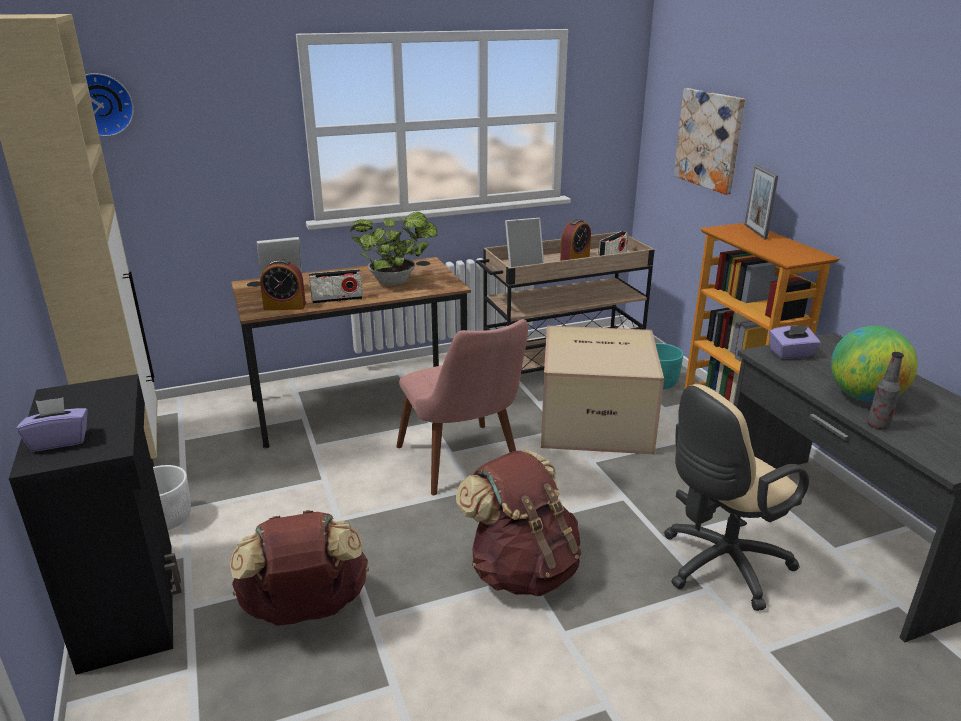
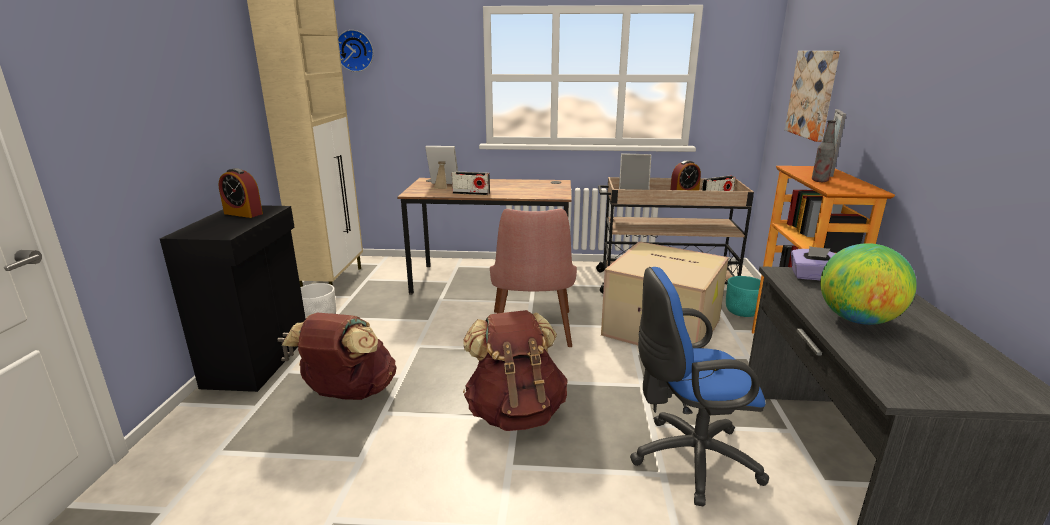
camera: 25 degrees right, 5 degrees down
purple tissue box [16,397,88,452] -> none
alarm clock [260,259,306,310] -> alarm clock moved to [219,168,263,218]
potted plant [350,212,438,286] -> none
beige office chair [664,384,809,611] -> blue office chair [630,267,769,506]
bottle [867,352,904,430] -> bottle moved to [812,120,836,182]

